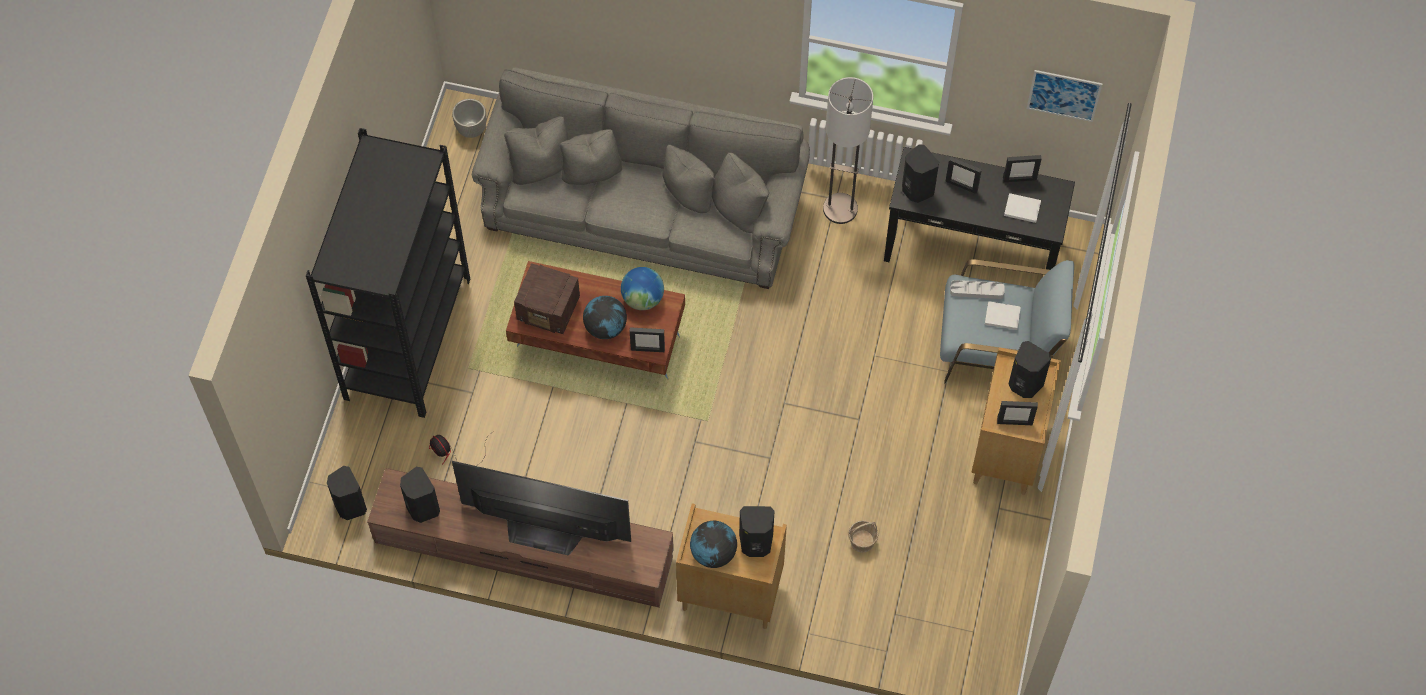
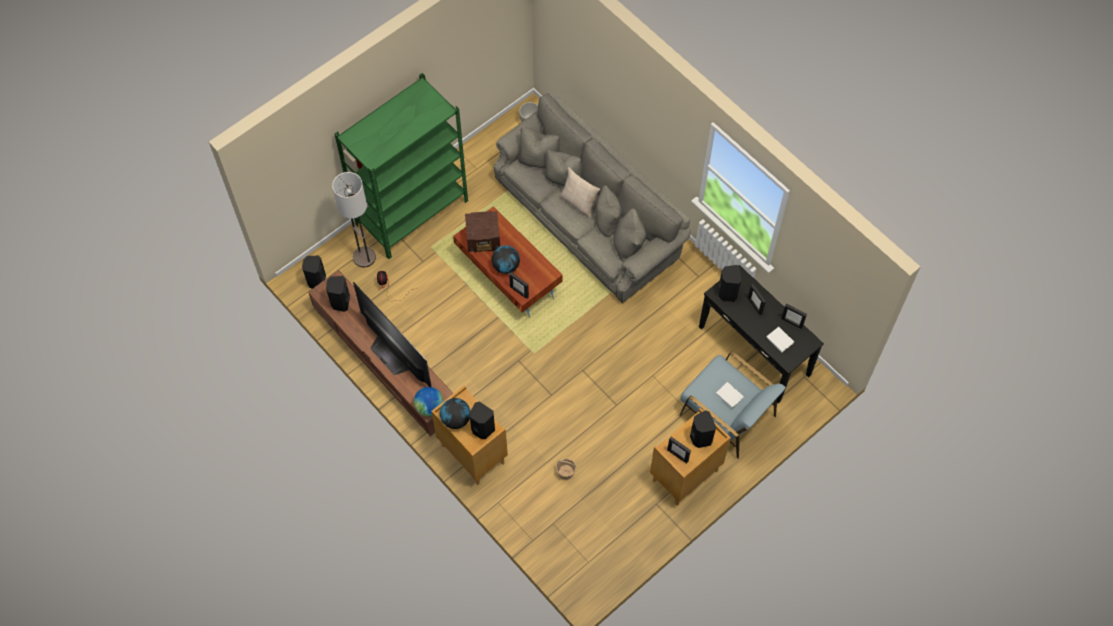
camera: 35 degrees right, 0 degrees up
black bookcase [306,128,470,418] -> green bookcase [334,73,468,259]
radio [514,263,580,334] -> radio turned 60 degrees counterclockwise [465,211,500,252]
globe [621,267,664,310] -> globe moved to [414,387,443,417]
floor lamp [823,77,873,224] -> floor lamp moved to [332,172,376,267]
grey tray [950,280,1004,299] -> none
picture [1027,70,1103,122] -> none
none -> beige pillow [559,167,600,218]

